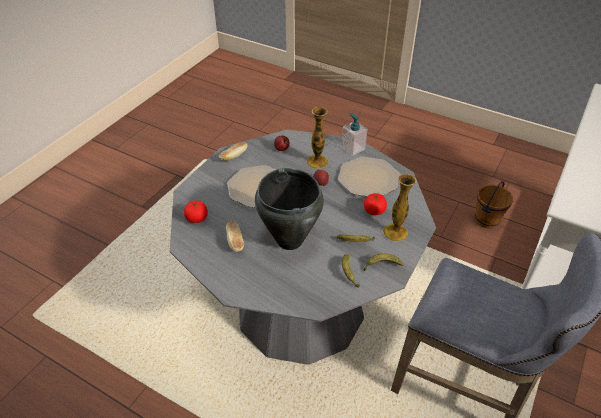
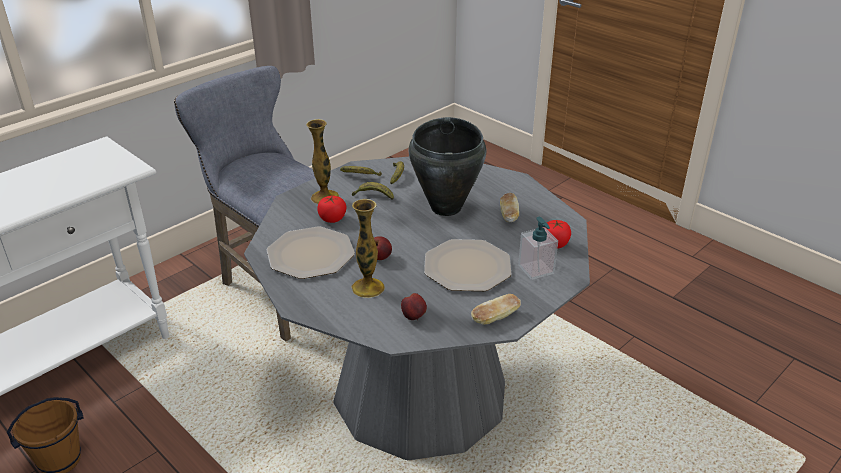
camera: 165 degrees left, 10 degrees down
soap dispenser [341,113,367,156] -> soap dispenser moved to [518,217,558,280]

